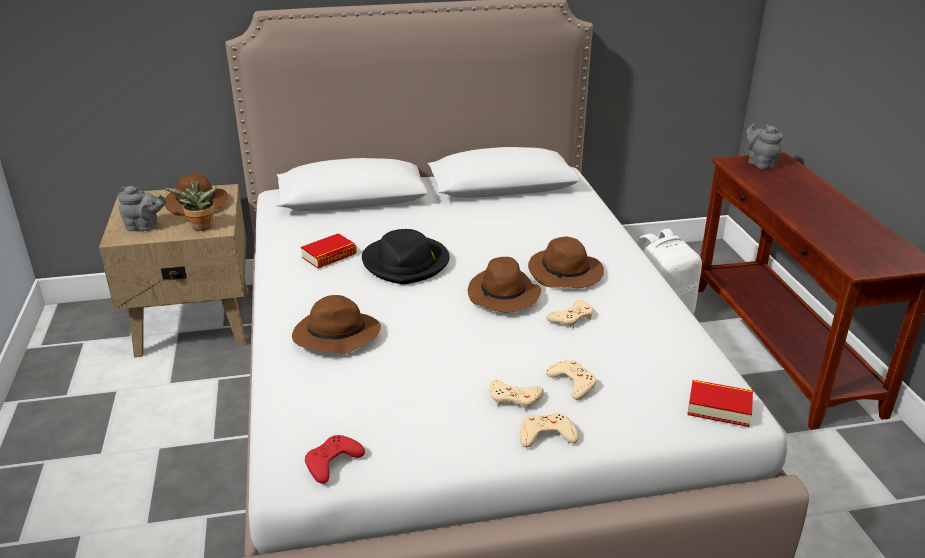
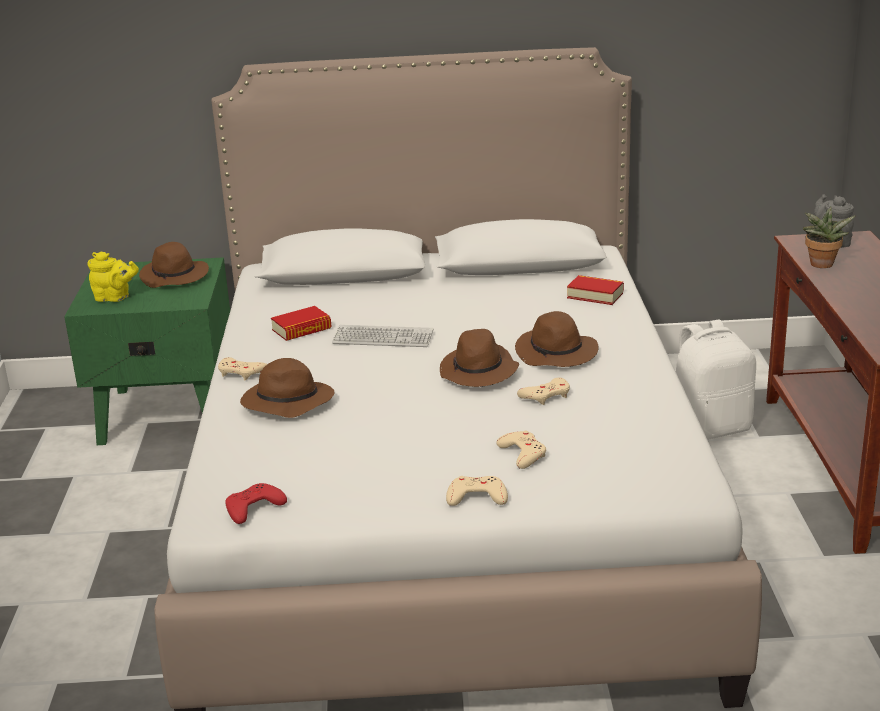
camera: 10 degrees right, 5 degrees down
beige nightstand [99,184,248,358] -> green nightstand [64,257,230,445]
grey teapot [117,186,167,231] -> yellow teapot [88,252,139,302]
potted plant [164,180,218,231] -> potted plant moved to [803,206,856,268]
black hat [362,229,450,284] -> keyboard [332,325,434,347]
beige game controller [489,380,544,411] -> beige game controller moved to [218,357,267,380]
book [687,380,753,427] -> book moved to [567,275,624,305]

